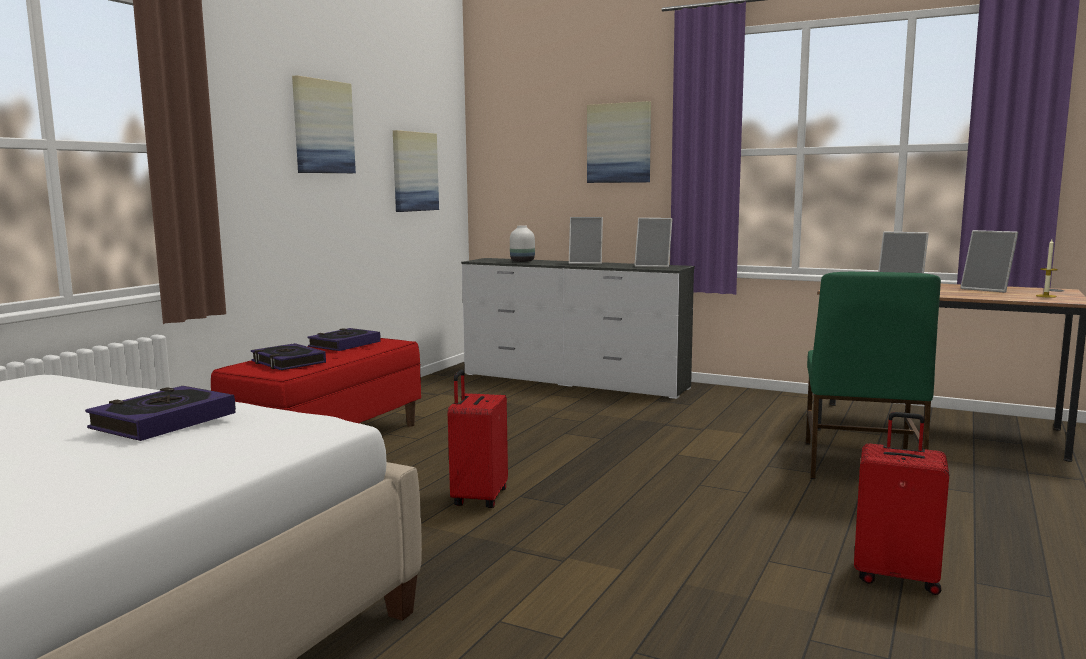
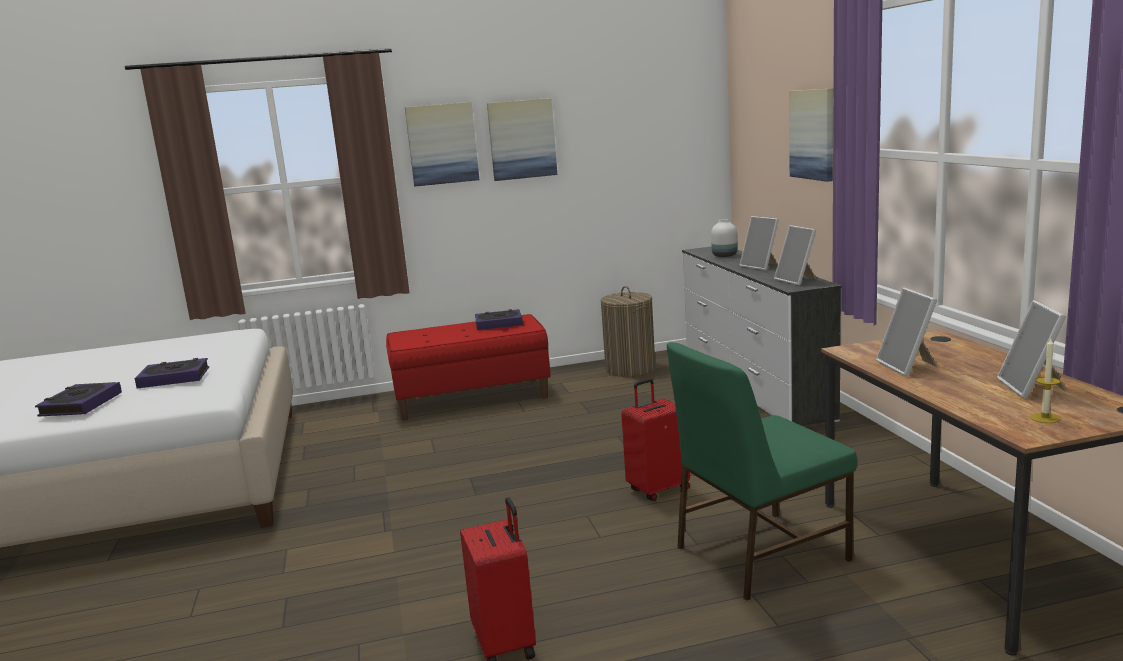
camera: 50 degrees right, 5 degrees up
book [251,343,326,370] -> book moved to [35,382,122,417]
picture [393,130,439,212] -> picture moved to [405,102,479,186]
red suitcase [448,369,508,508] -> red suitcase moved to [621,379,690,501]
none -> laundry basket [600,286,655,377]

